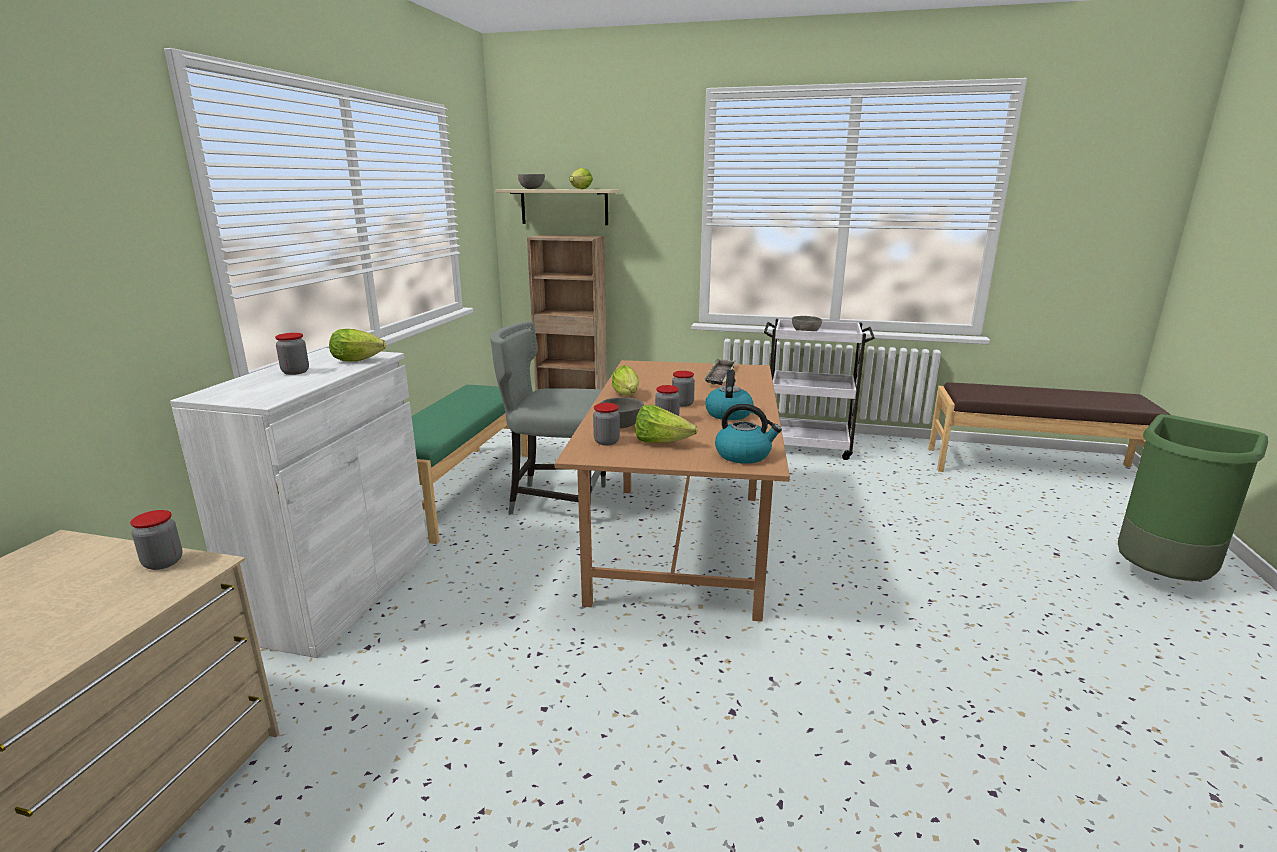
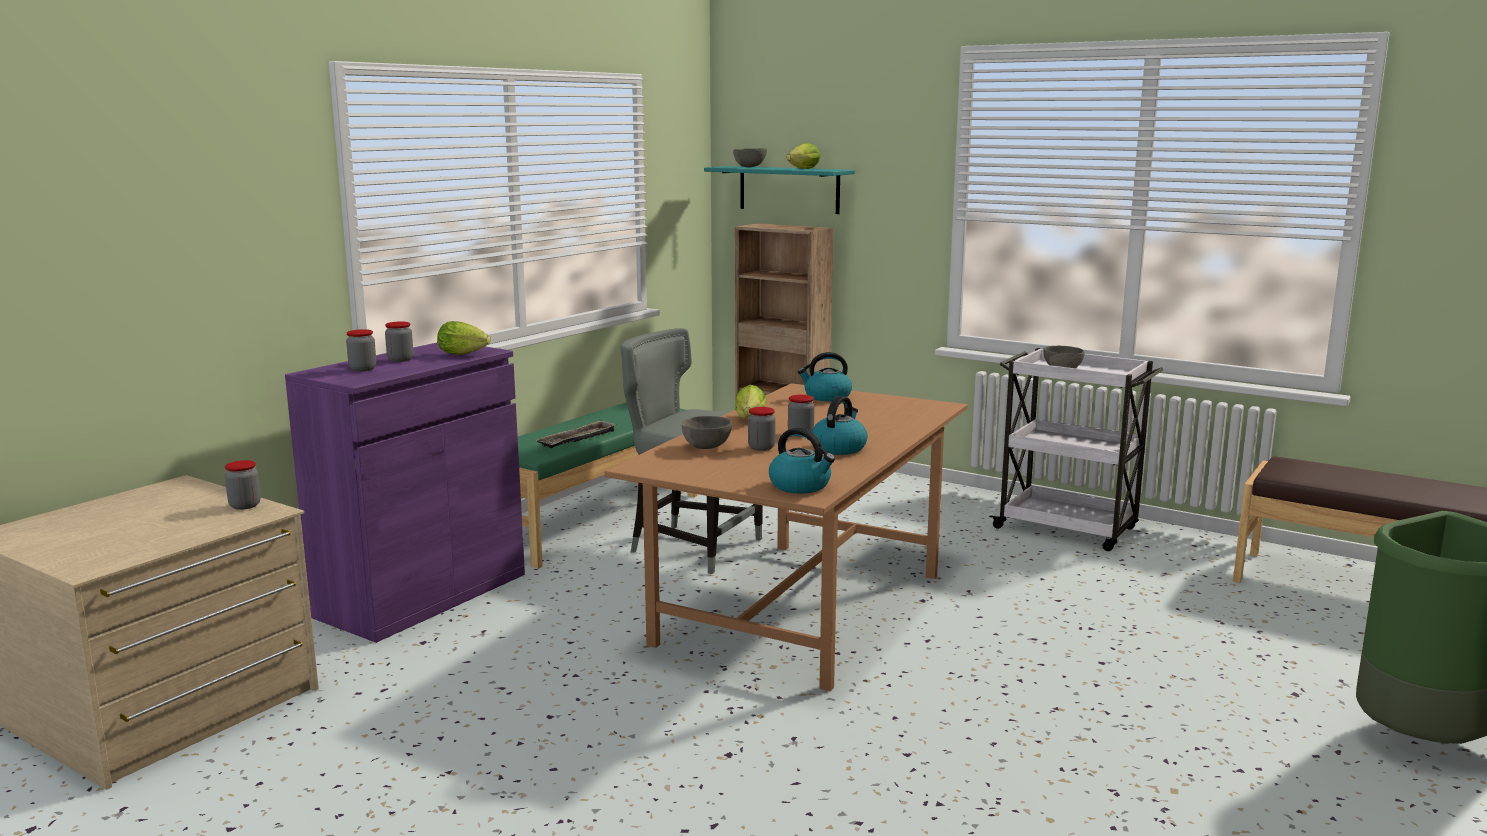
camera: 20 degrees right, 5 degrees down
white cabinet [170,348,428,658] -> purple cabinet [285,343,525,643]
beige shelf [495,189,620,225] -> turquoise shelf [704,166,855,214]
jar [593,403,620,446] -> jar moved to [346,329,376,372]
lettuce [635,404,698,443] -> none
tray [705,358,736,385] -> tray moved to [536,420,617,448]
none -> kettle [798,352,852,401]

